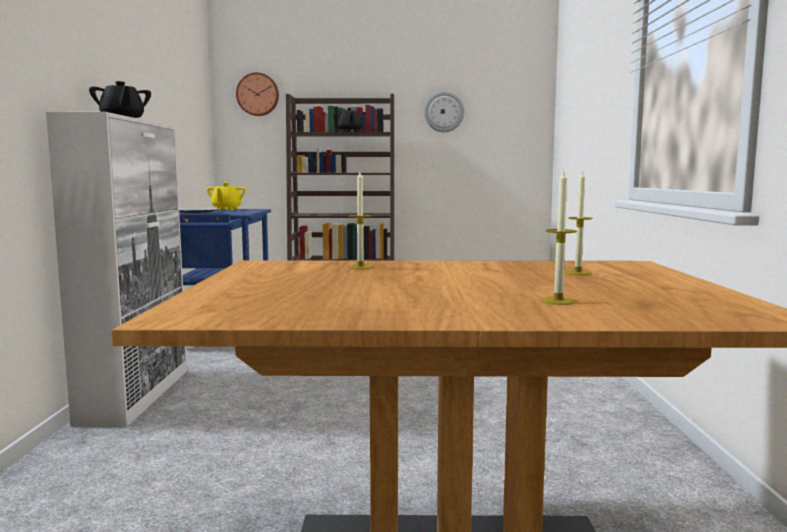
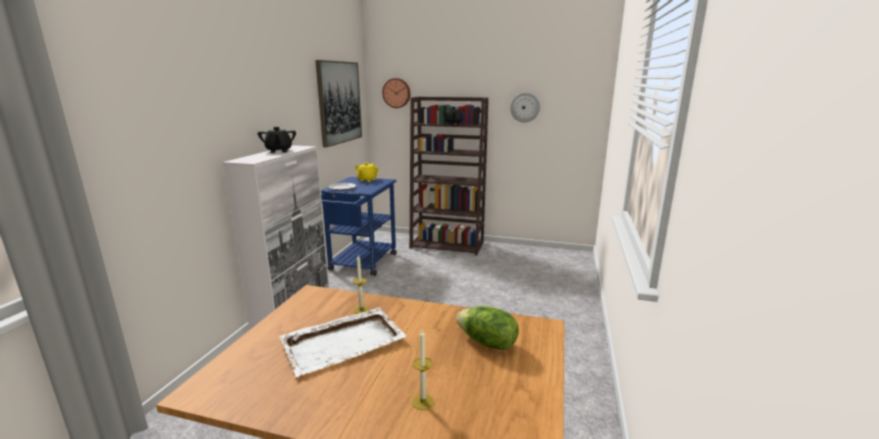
camera: 15 degrees right, 10 degrees up
candle [564,170,593,275] -> lettuce [457,306,519,350]
none -> white tray [280,307,407,377]
none -> picture [315,60,362,148]

